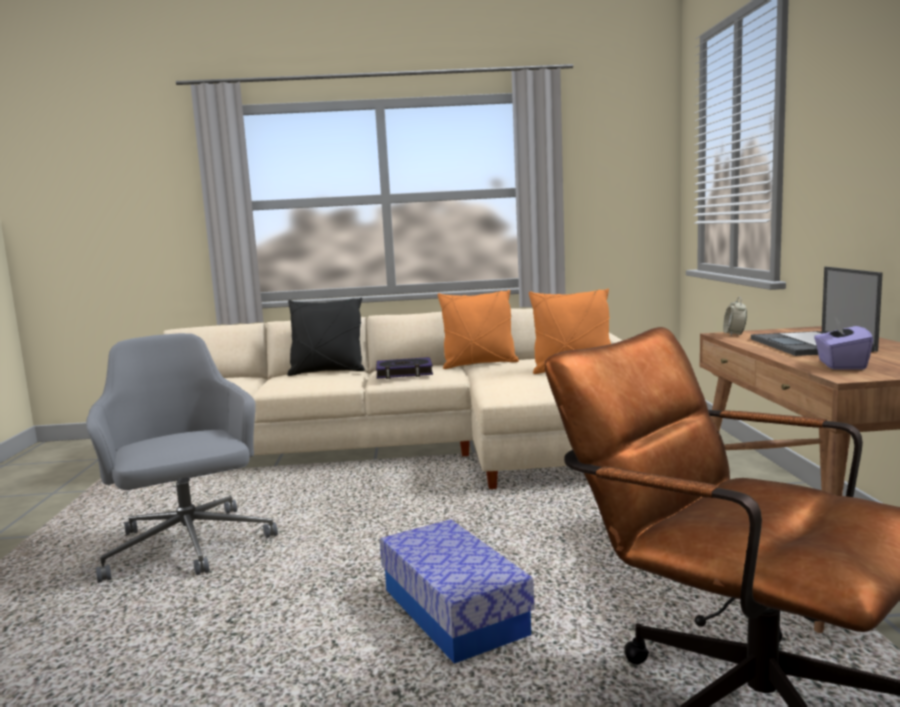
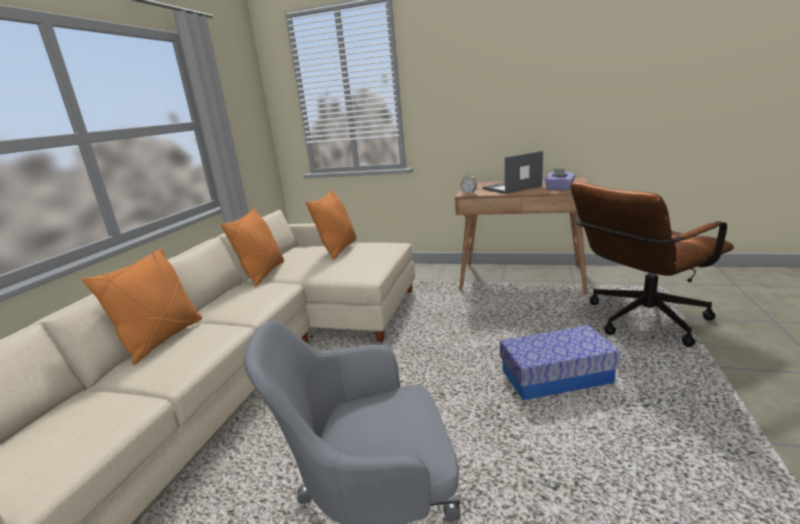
camera: 70 degrees left, 10 degrees up
black pillow [287,297,365,376] -> orange pillow [82,248,202,365]
book [376,357,433,379] -> none
laptop [751,266,883,356] -> laptop turned 135 degrees clockwise [483,151,543,194]

